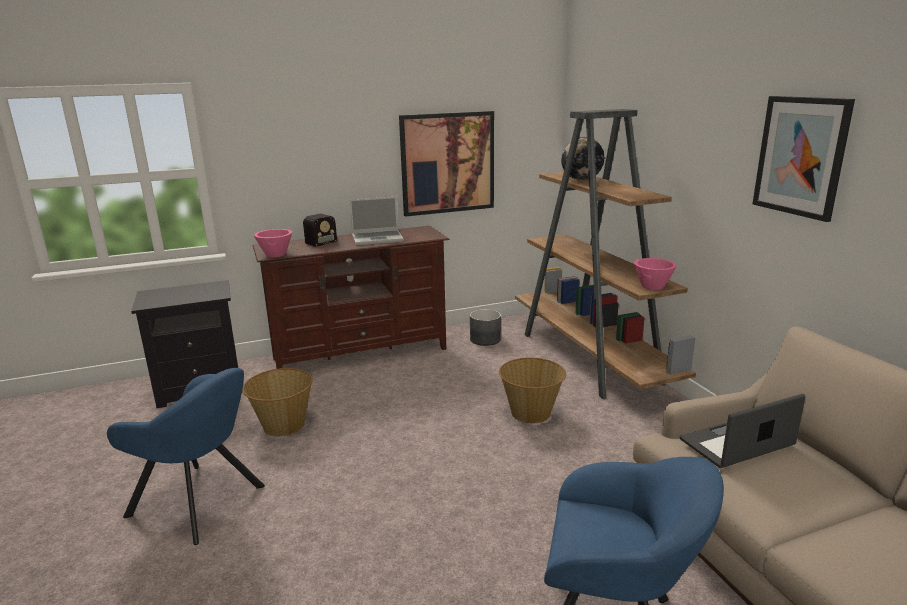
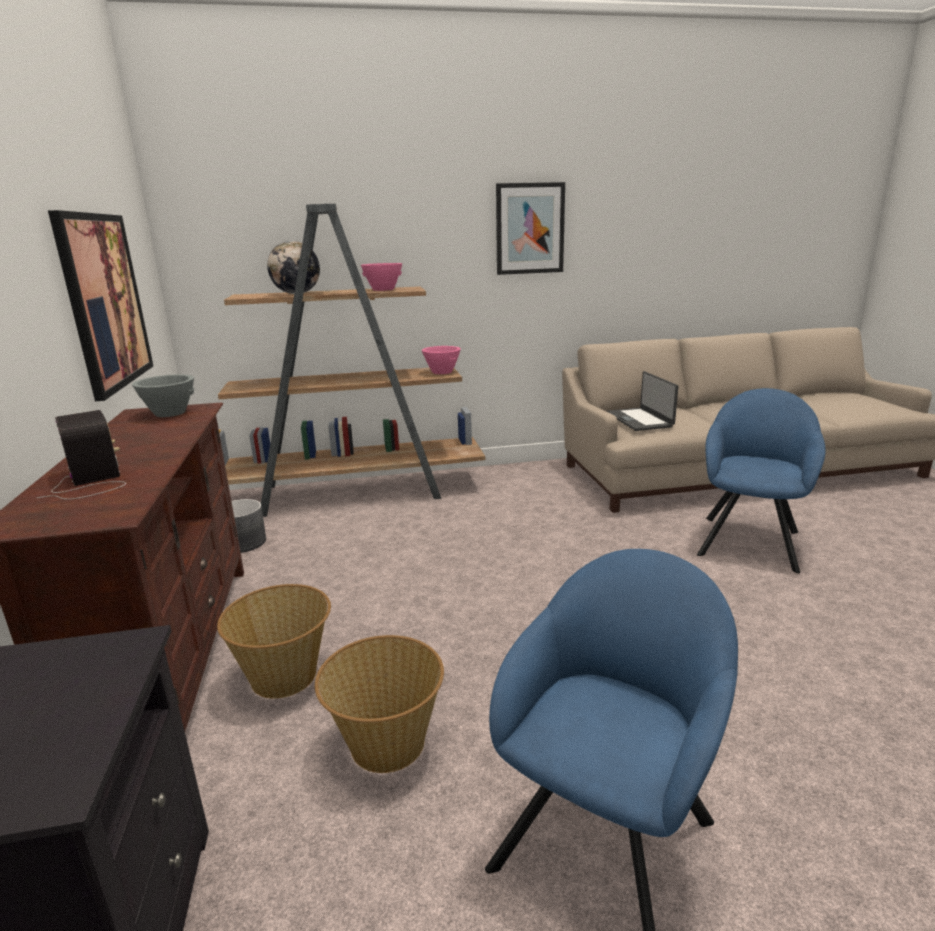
camera: 80 degrees left, 0 degrees up
pink bowl [254,229,292,257] -> pink bowl moved to [361,263,402,291]
laptop [349,197,404,245] -> none
basket [499,357,566,423] -> basket moved to [217,584,331,699]
none -> grey bowl [132,374,194,417]

